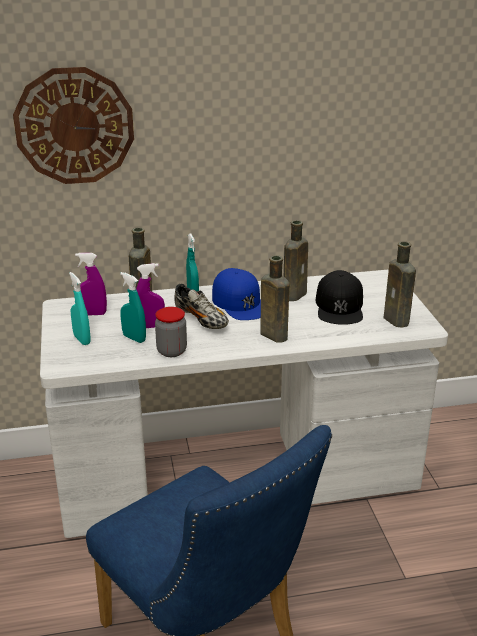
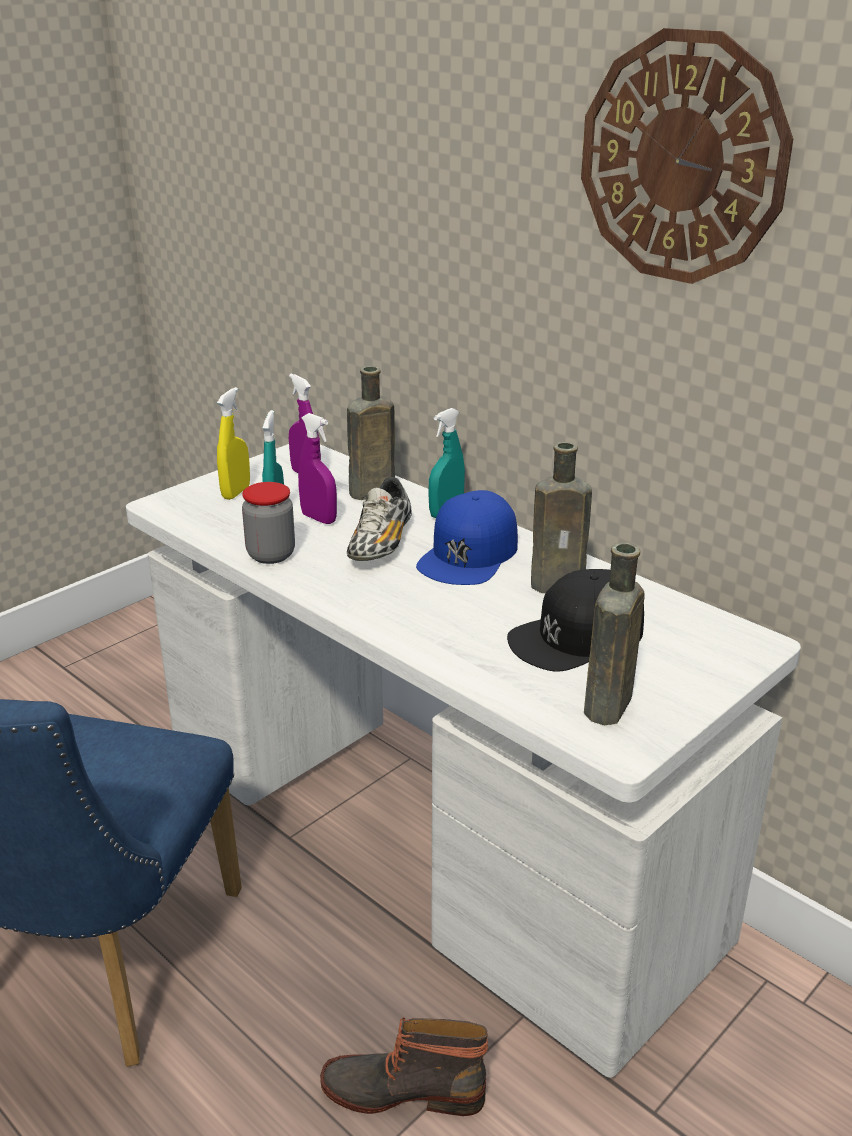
camera: 55 degrees right, 0 degrees up
wall clock [13,67,134,184] -> wall clock moved to [581,28,793,284]
turquoise spray bottle [69,272,91,345] -> yellow spray bottle [217,387,250,500]
brown bottle [261,255,289,342] -> none
none -> boot [320,1017,488,1116]

